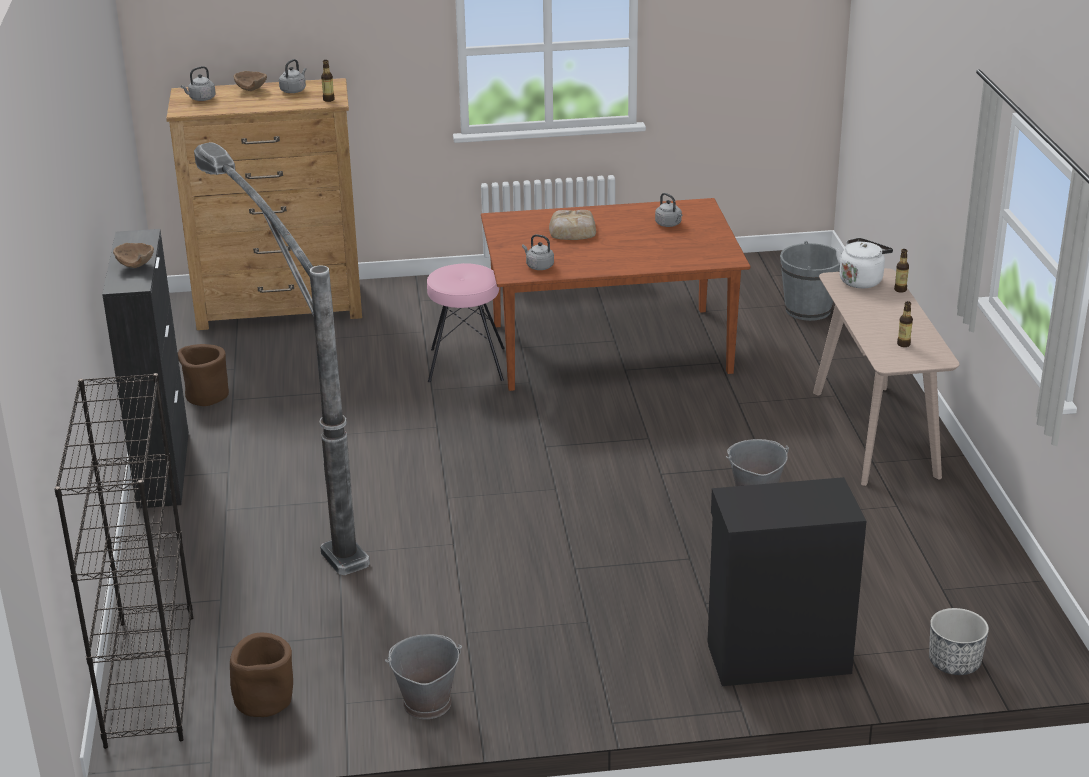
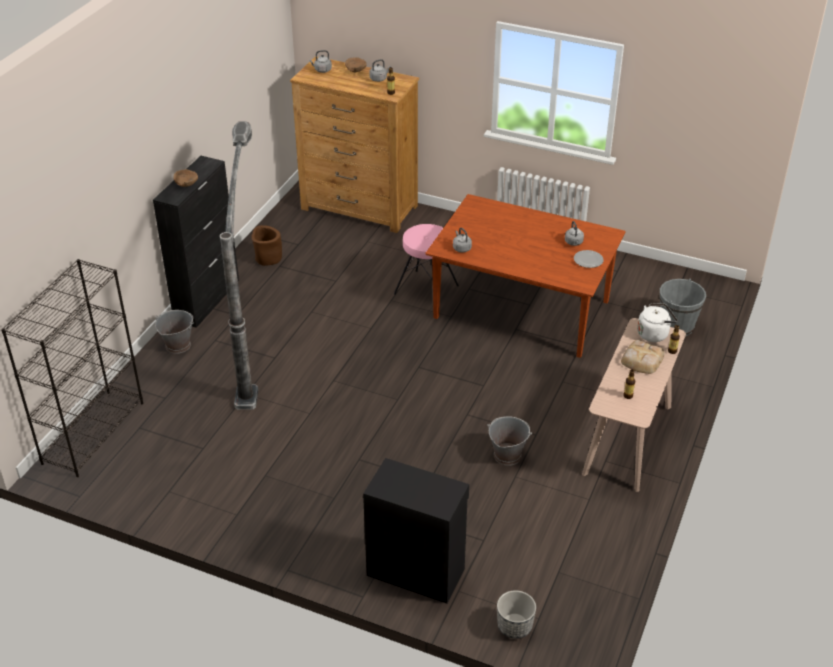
camera: 30 degrees right, 10 degrees up
brown planter [230,633,293,717] -> none
grey bucket [385,634,462,719] -> grey bucket moved to [155,310,194,354]
bread [549,210,596,240] -> bread moved to [621,340,664,374]
none -> plate [574,250,604,268]

